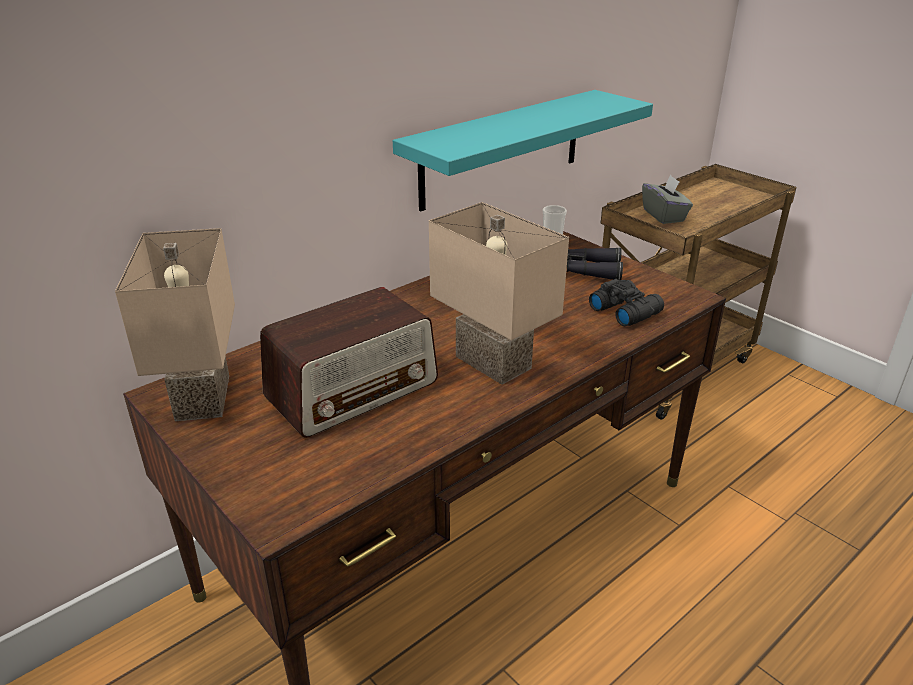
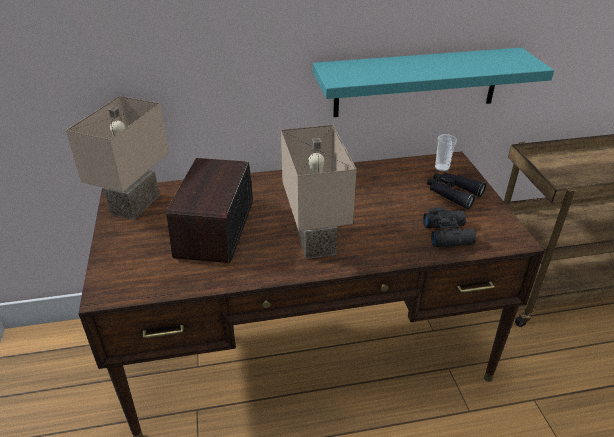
camera: 30 degrees right, 5 degrees up
radio [260,287,438,438] -> radio turned 105 degrees clockwise [166,158,253,263]
grey tissue box [642,174,693,224] -> none

